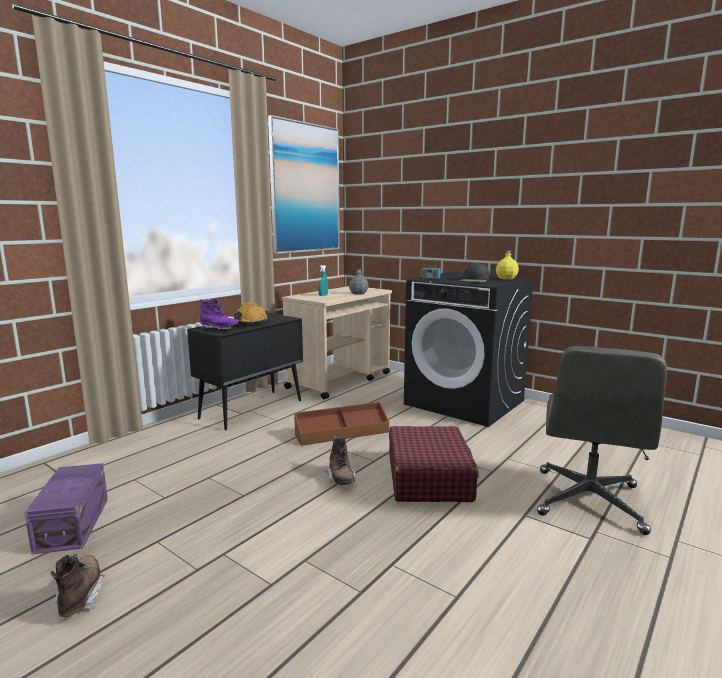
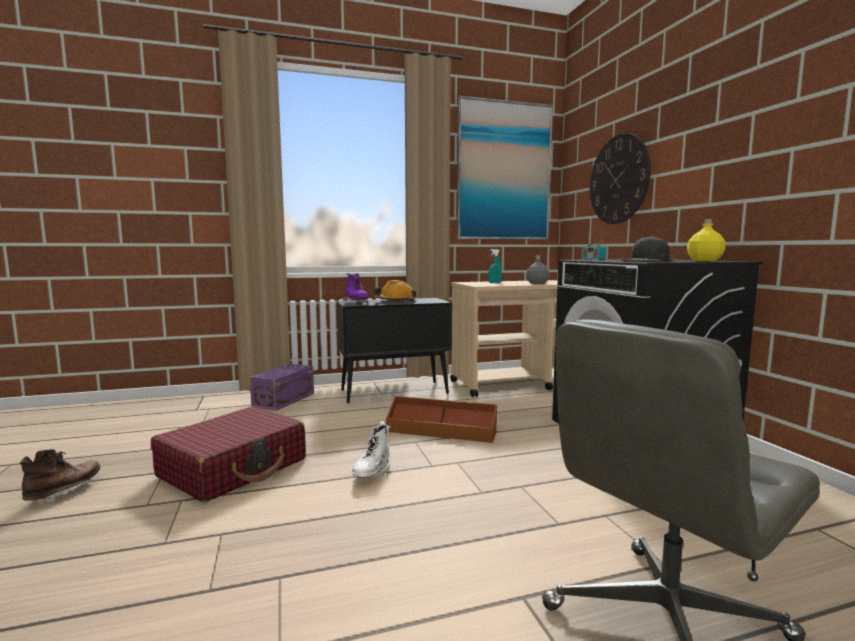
camera: 35 degrees right, 5 degrees down
purple storage box [24,463,108,555] -> purple storage box moved to [250,364,314,411]
brown boot [325,436,355,485] -> white boot [352,421,390,479]
red suitcase [389,426,479,502] -> red suitcase moved to [151,406,306,502]
none -> wall clock [590,133,651,224]

